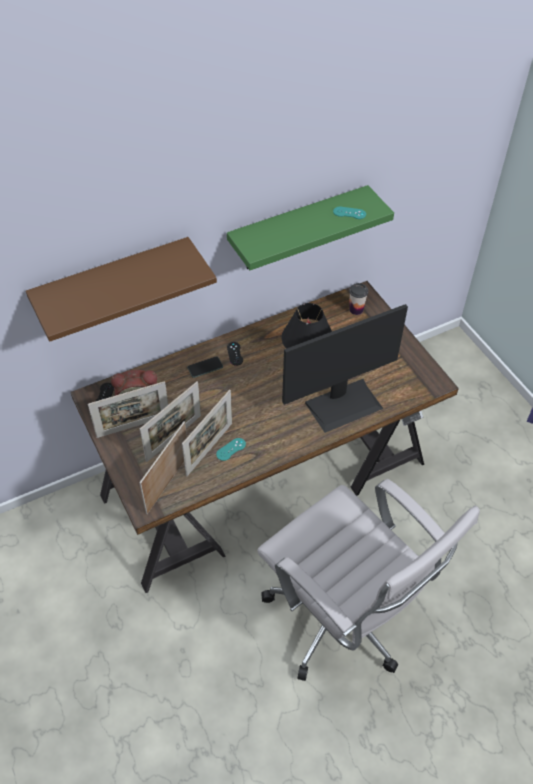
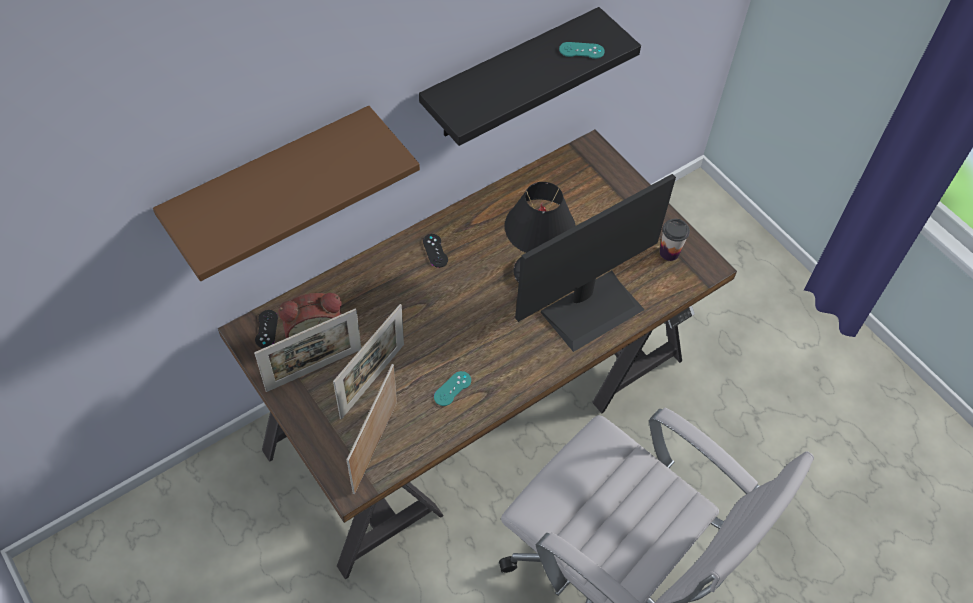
camera: 10 degrees left, 5 degrees up
picture frame [182,390,232,476] -> none
phone [187,356,223,378] -> none
green shelf [227,185,394,270] -> black shelf [419,7,641,146]
cup [349,283,368,315] -> cup moved to [660,219,690,261]

